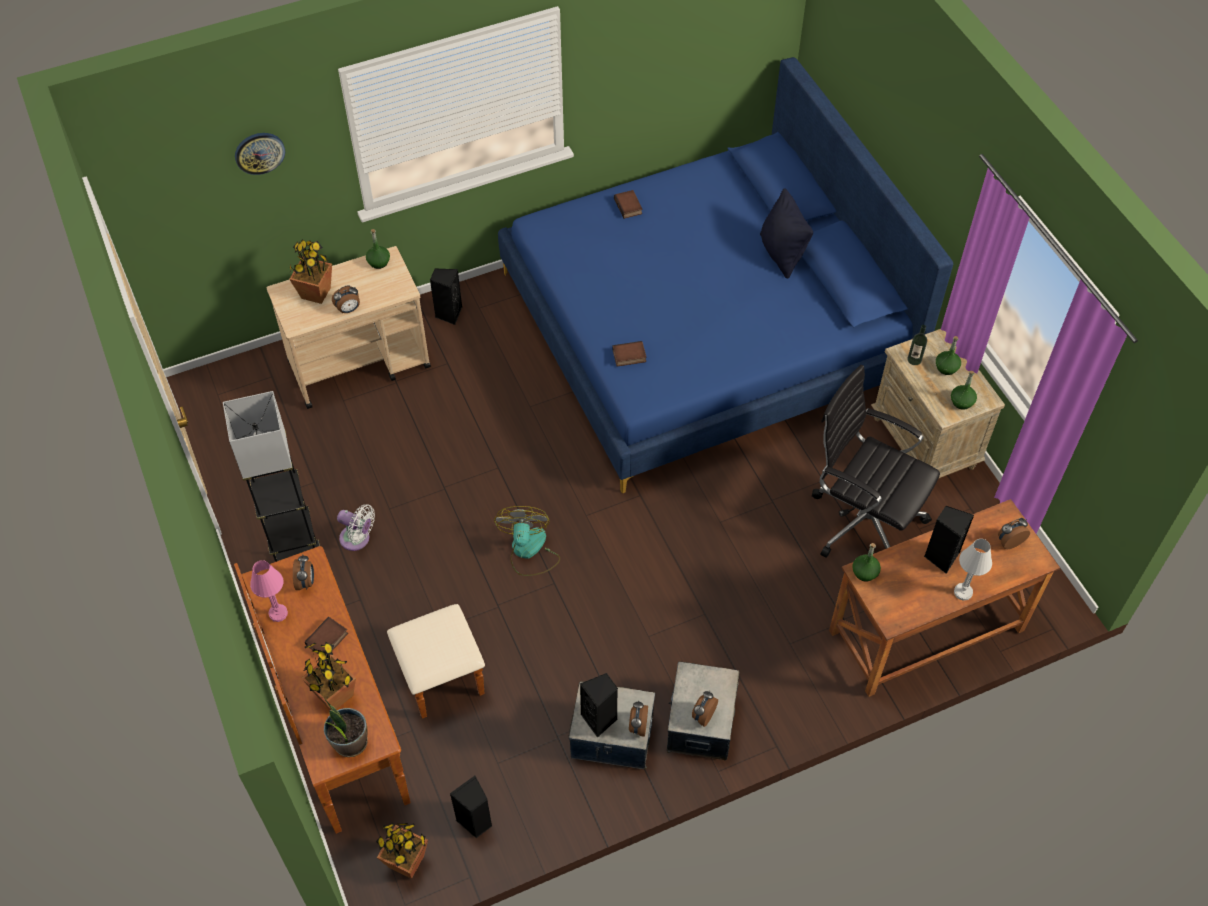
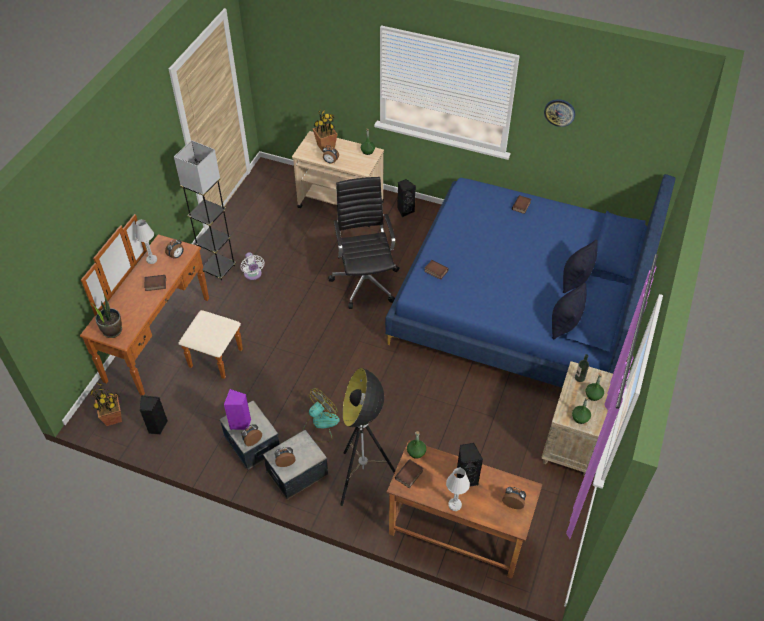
camera: 45 degrees right, 5 degrees down
wall clock [235,133,285,175] -> wall clock moved to [544,99,575,127]
pink table lamp [250,560,288,622] -> white table lamp [135,219,157,264]
potted plant [301,642,356,710] -> none
fan [494,506,560,576] -> fan moved to [303,388,340,442]
black speaker [580,673,618,738] -> purple speaker [224,389,251,430]
black office chair [812,365,940,558] -> black office chair moved to [328,177,399,309]
none -> floor lamp [340,368,396,506]
none -> book [395,459,423,488]
none -> black pillow [552,283,586,340]

